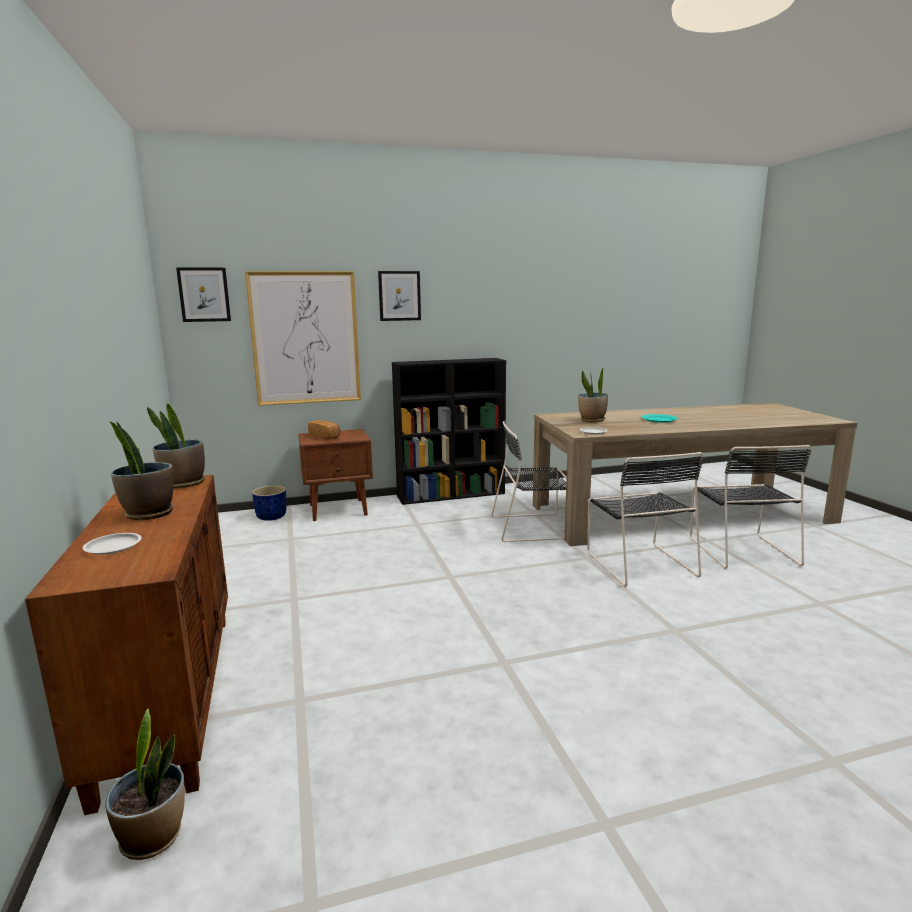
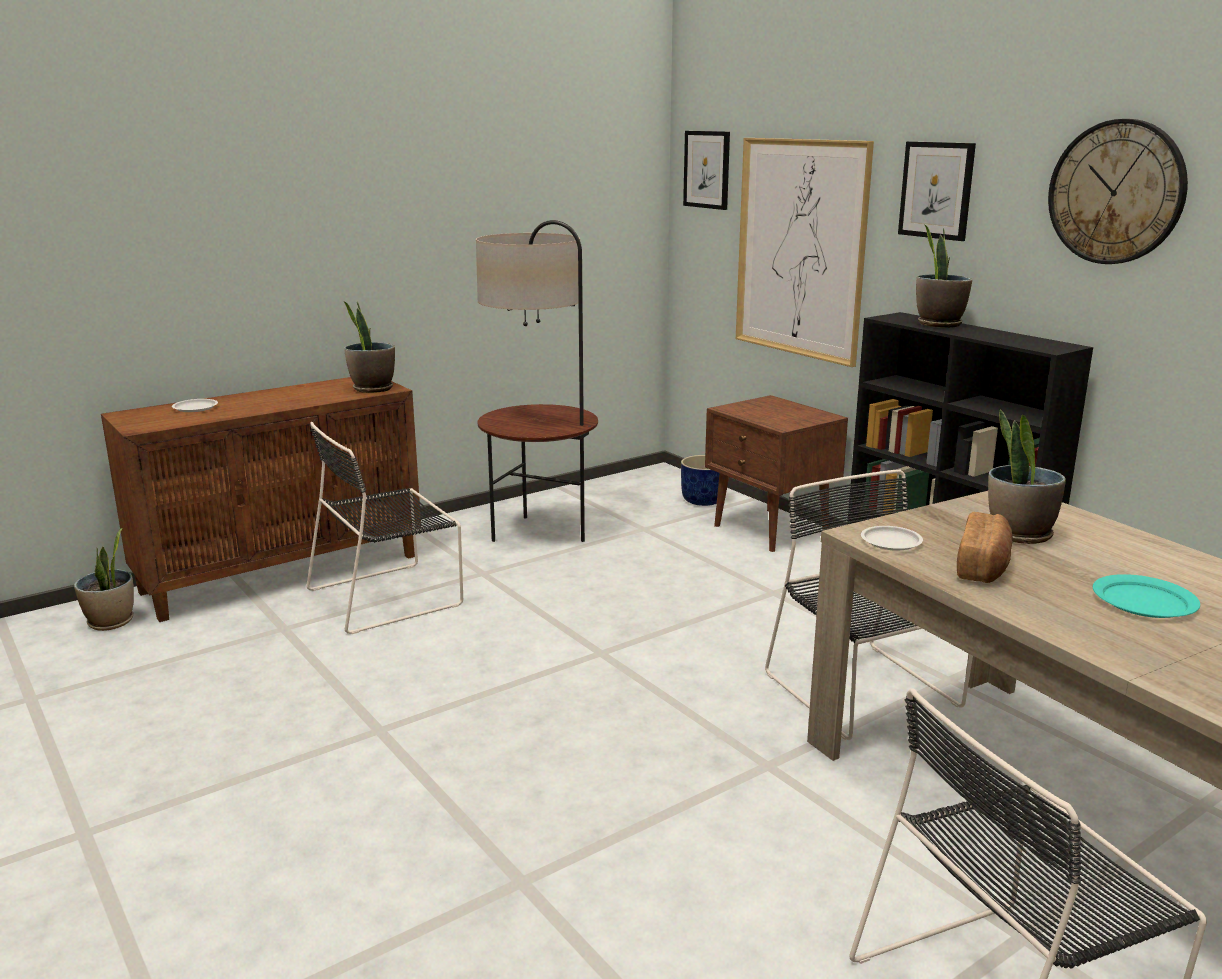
camera: 70 degrees right, 5 degrees up
potted plant [109,421,173,520] -> potted plant moved to [916,224,972,328]
bread [308,420,341,440] -> bread moved to [957,512,1013,583]
black chair [587,452,704,586] -> black chair moved to [307,422,463,634]
none -> floor lamp [476,220,598,542]
none -> wall clock [1048,119,1188,264]

